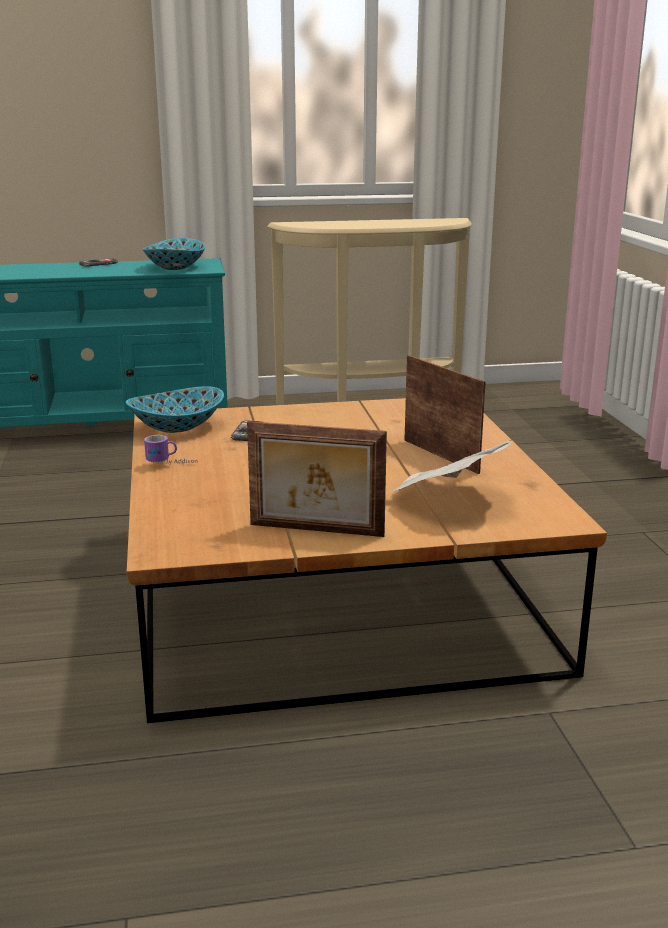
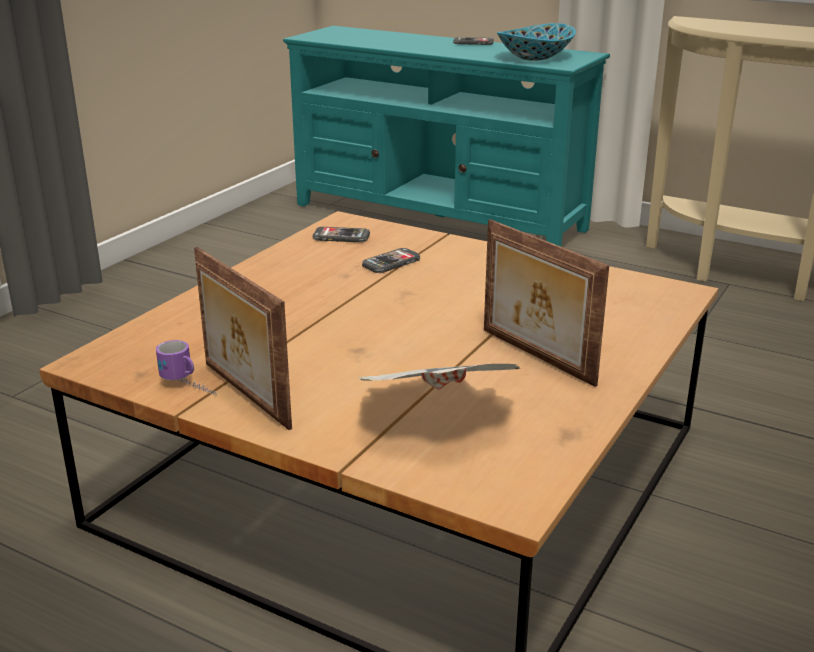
camera: 40 degrees right, 5 degrees up
bowl [126,386,224,433] -> phone [313,227,370,242]
mug [144,435,198,464] -> mug moved to [156,340,217,396]
picture frame [405,355,485,474] -> picture frame turned 135 degrees clockwise [484,219,609,387]

